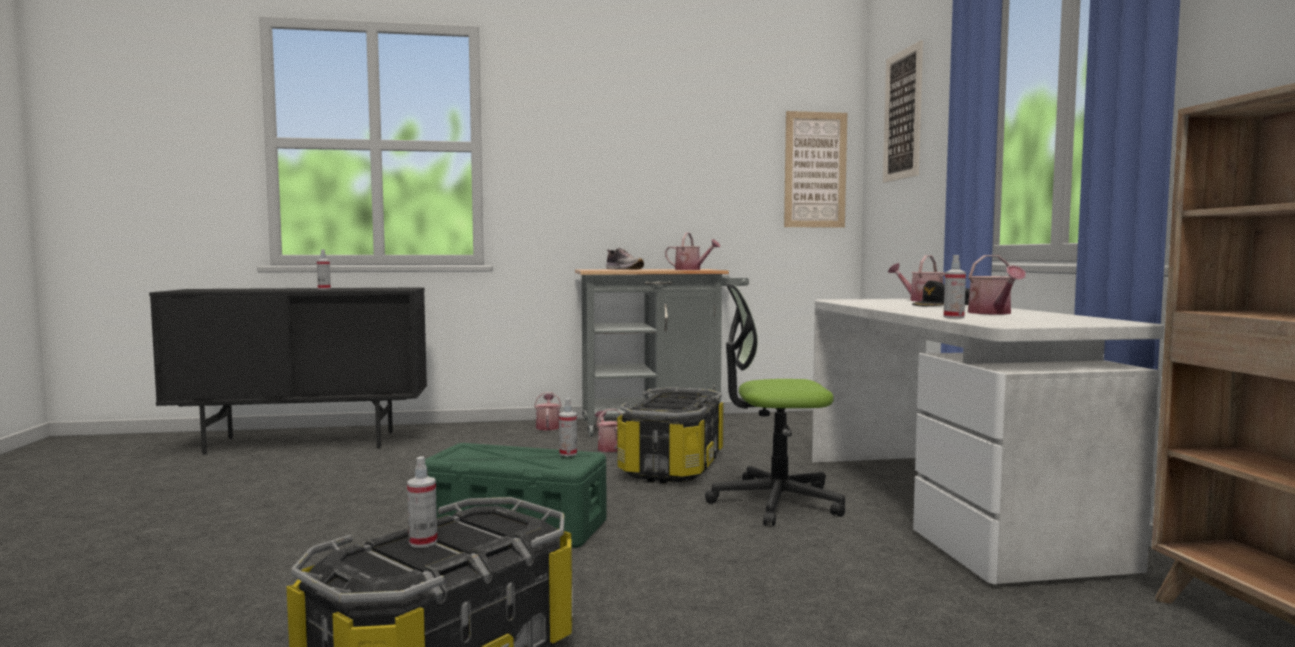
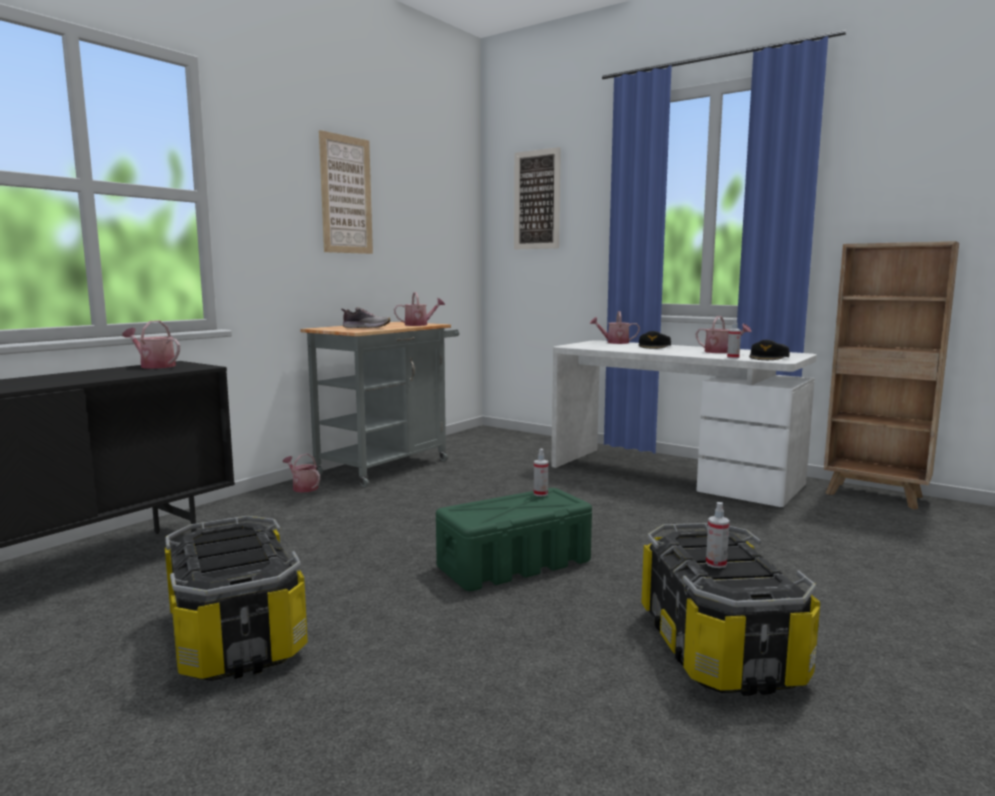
camera: 45 degrees left, 5 degrees up
spray bottle [317,249,331,289] -> none
watering can [595,409,623,452] -> watering can moved to [122,320,180,369]
storage box [617,387,723,483] -> storage box moved to [165,516,308,681]
office chair [705,283,845,526] -> none
picture [784,111,847,228] -> picture moved to [319,130,373,254]
none -> black cap [749,340,790,360]

